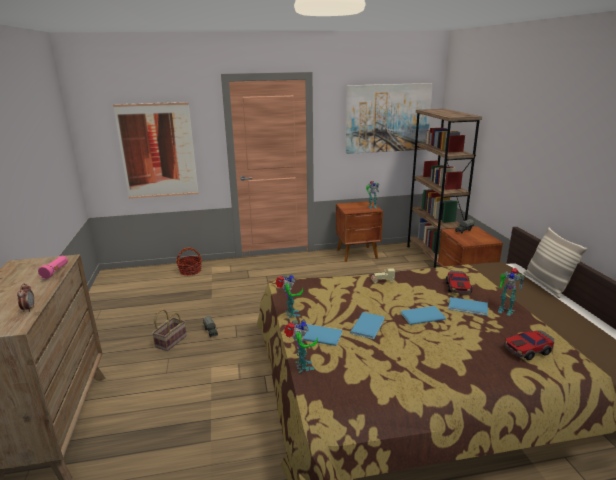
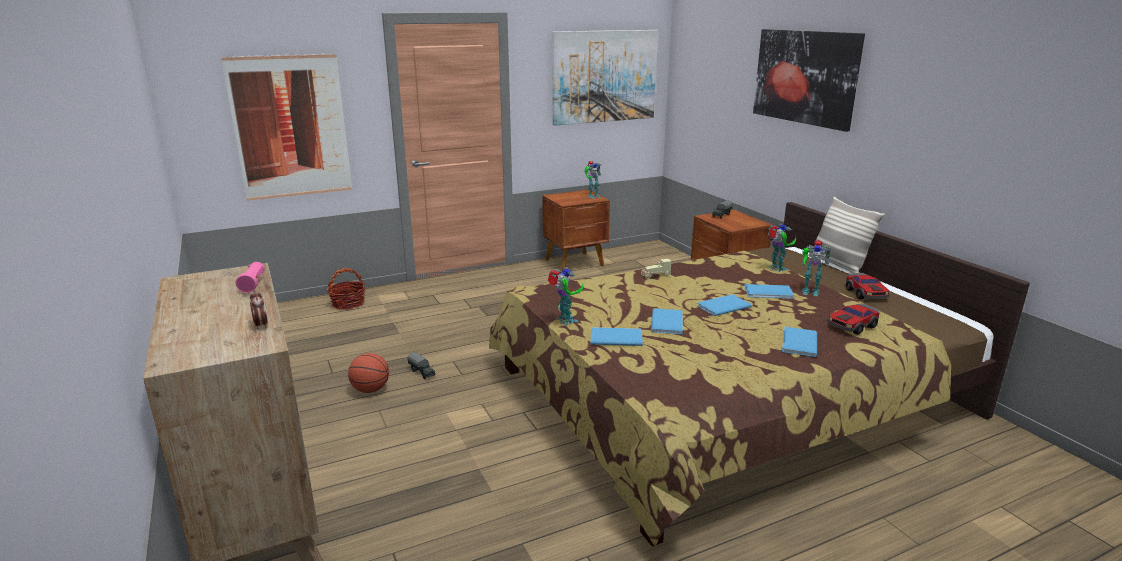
camera: 15 degrees left, 0 degrees up
basket [152,309,187,351] -> basketball [348,353,389,393]
toy robot [284,319,318,373] -> toy robot moved to [767,224,796,272]
brown bookcase [407,109,482,268] -> none
toy car [446,271,472,294] -> toy car moved to [846,273,890,299]
none -> picture [753,29,865,132]
none -> blue book [782,327,817,357]

